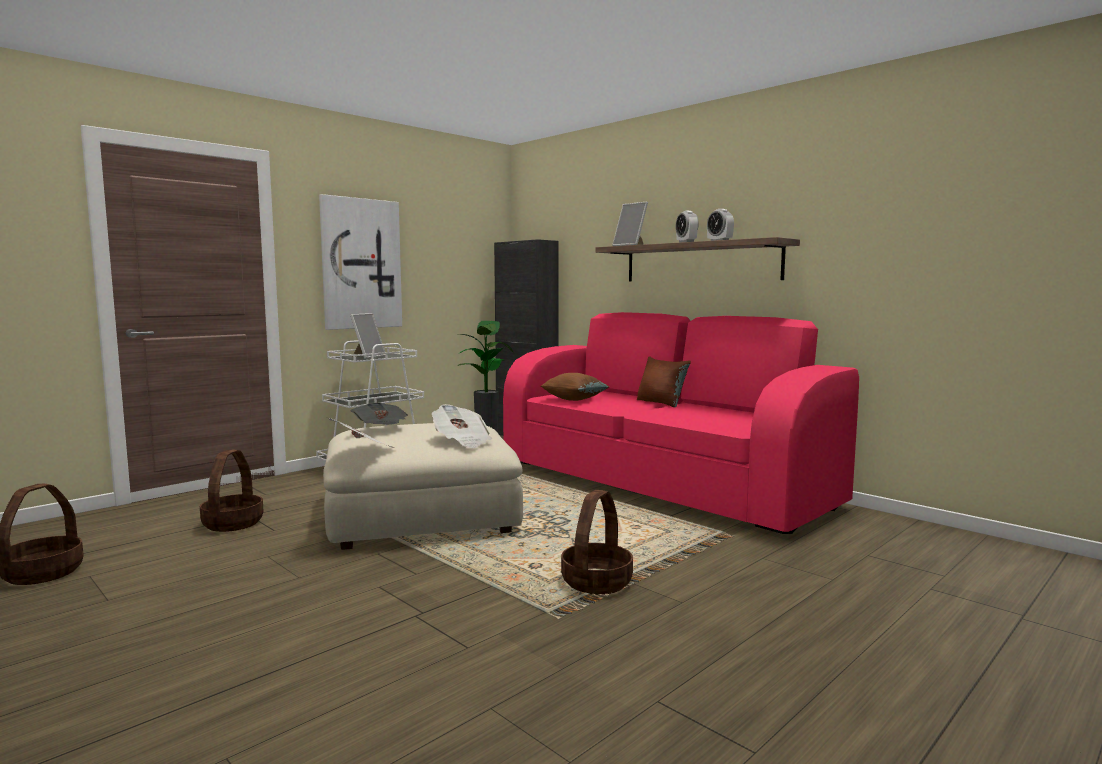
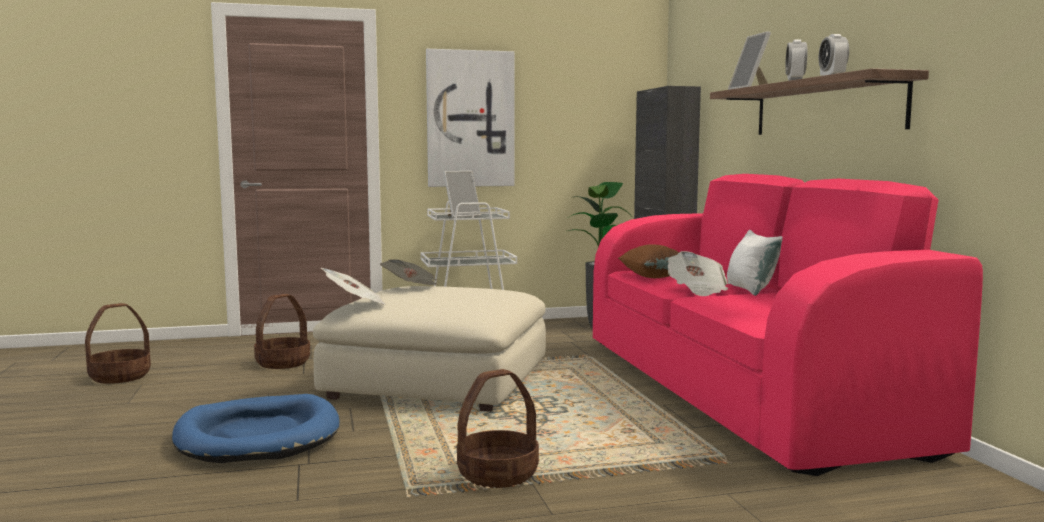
camera: 30 degrees right, 0 degrees up
newspaper [432,404,492,449] -> newspaper moved to [668,251,728,296]
brown pillow [637,356,691,407] -> white pillow [727,230,782,296]
none -> blue dog bed [172,394,339,463]

